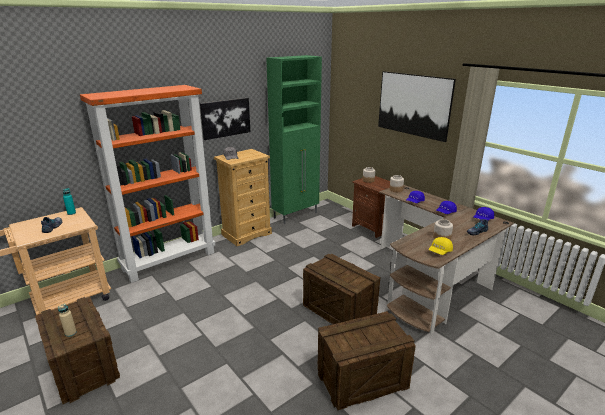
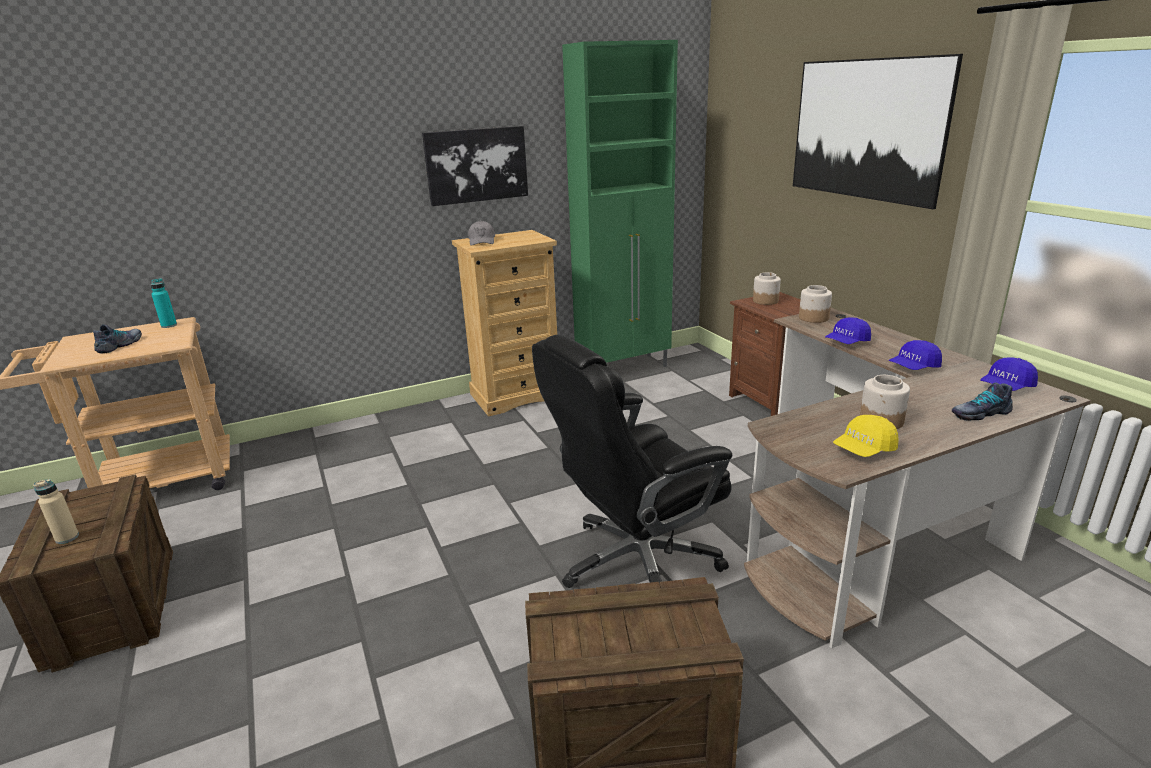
camera: 15 degrees right, 0 degrees up
orange bookcase [80,85,215,283] -> none
crate [303,254,381,324] -> black office chair [532,335,732,588]

